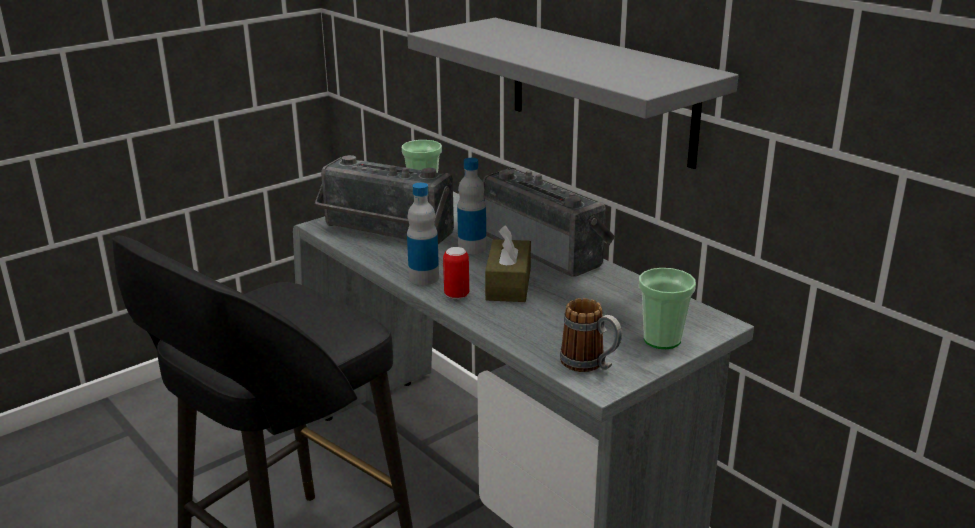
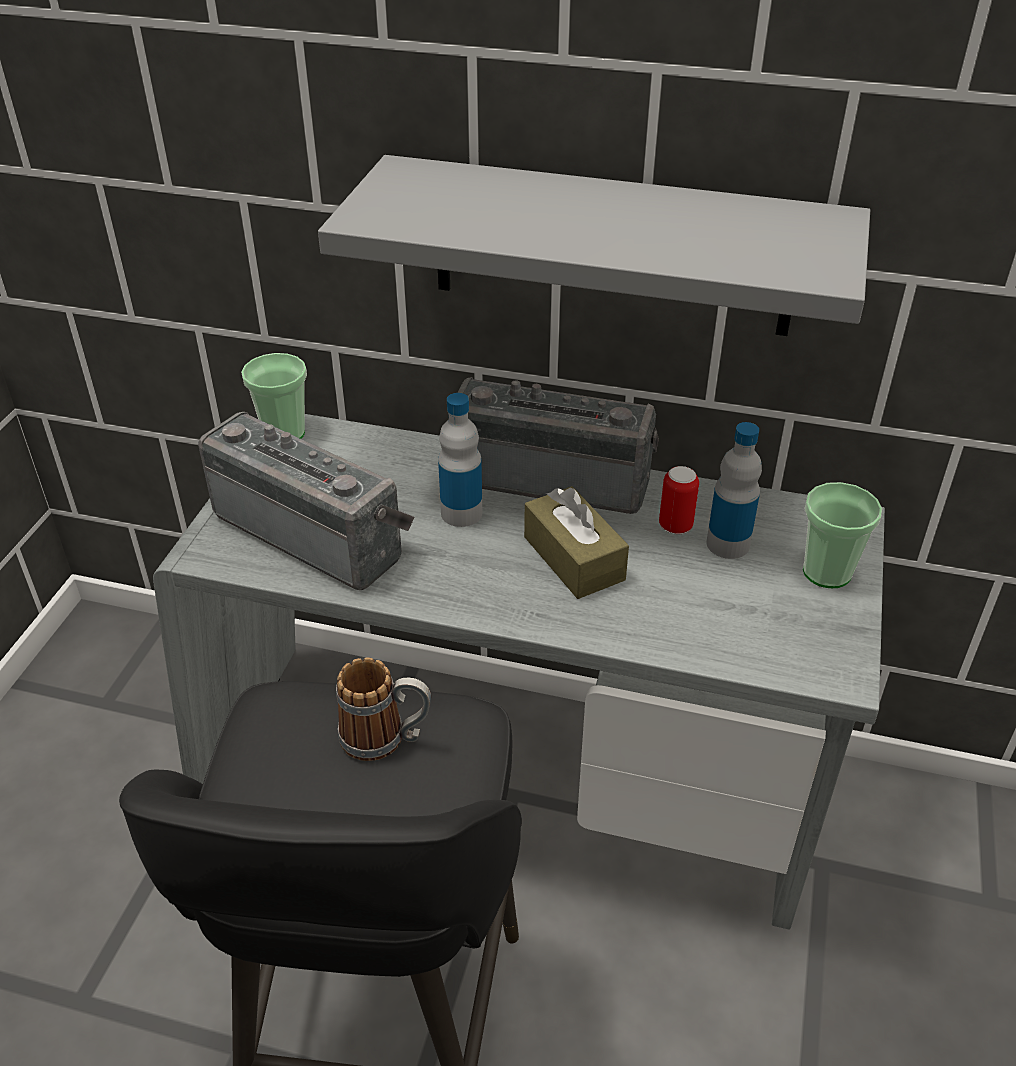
camera: 35 degrees left, 15 degrees up
radio [315,155,454,244] -> radio turned 135 degrees counterclockwise [198,412,414,590]
bottle [407,183,439,285] -> bottle moved to [707,422,762,559]
can [443,247,469,299] -> can moved to [659,466,699,534]
mug [560,298,622,372] -> mug moved to [336,657,431,761]

